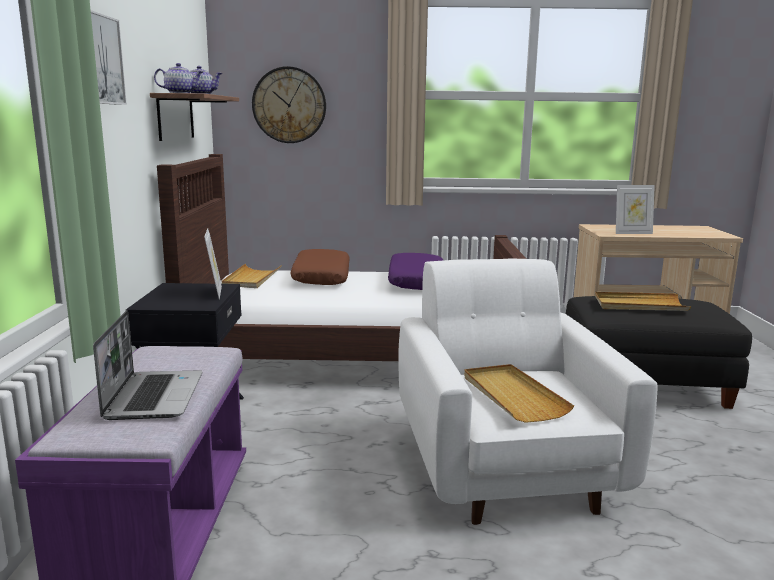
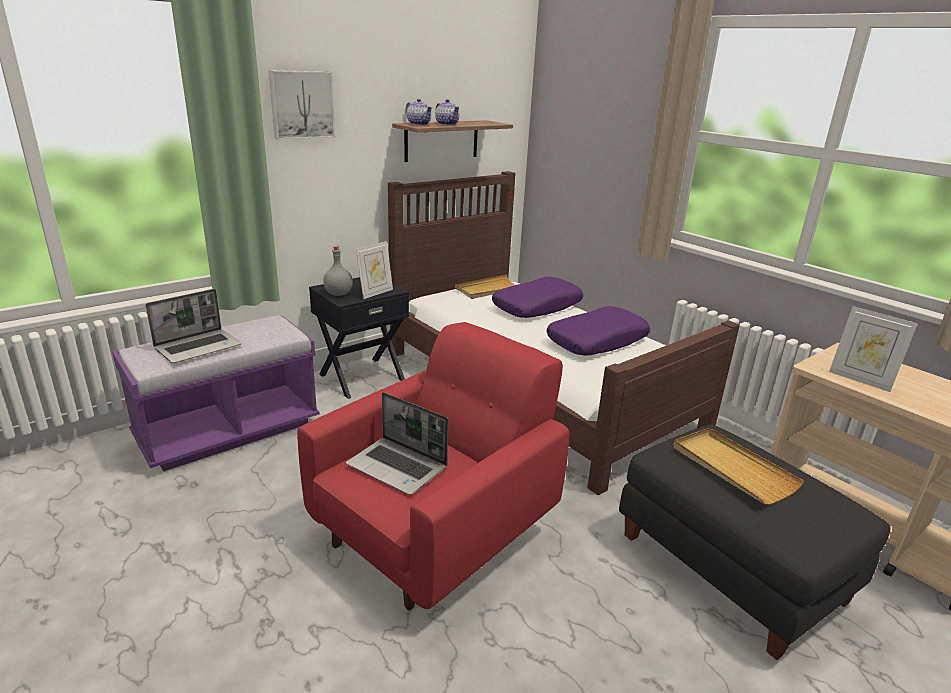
camera: 50 degrees right, 10 degrees up
wall clock [252,66,326,143] -> none
brown pillow [290,249,349,285] -> purple pillow [492,277,583,318]
white armchair [399,258,658,525] -> red armchair [297,322,569,610]
beige tray [464,364,574,423] -> laptop [346,392,448,495]
none -> grey bottle [323,245,353,296]

